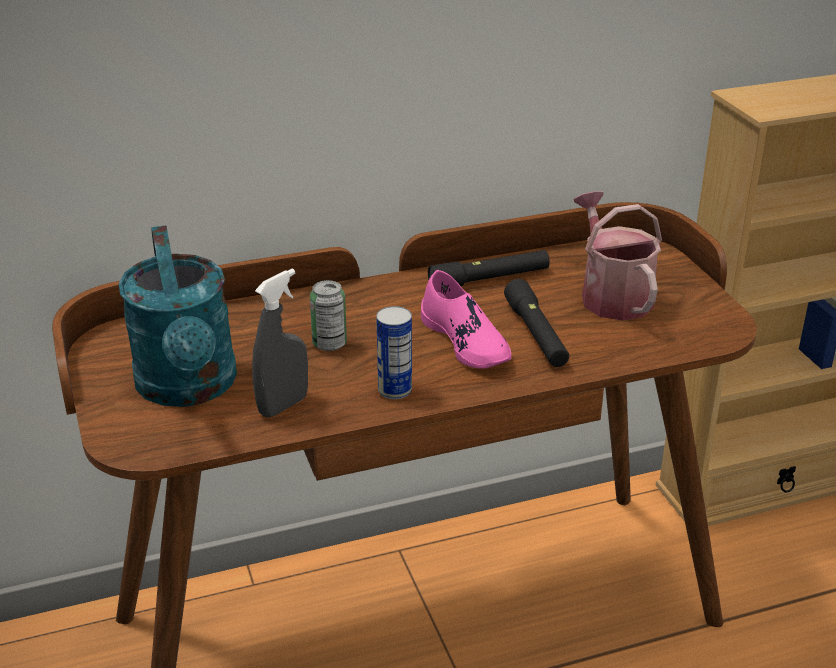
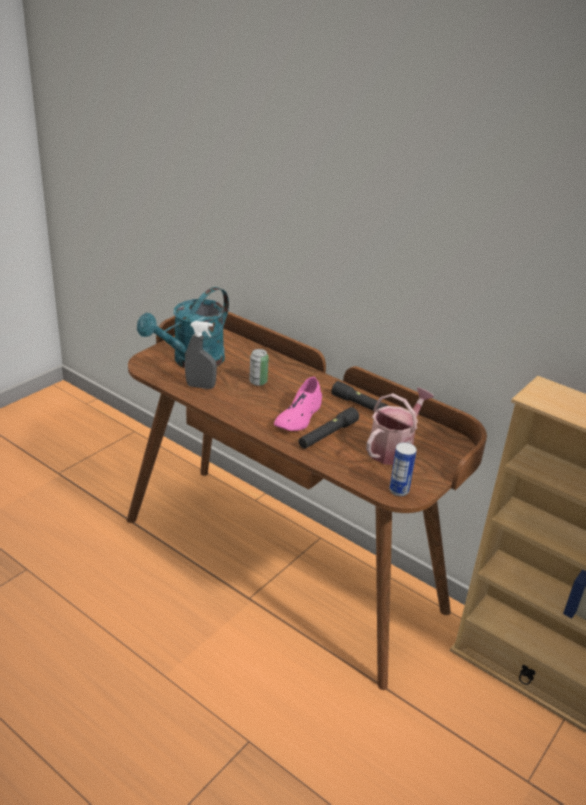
camera: 55 degrees right, 0 degrees up
can [376,306,412,400] -> can moved to [389,442,417,496]

